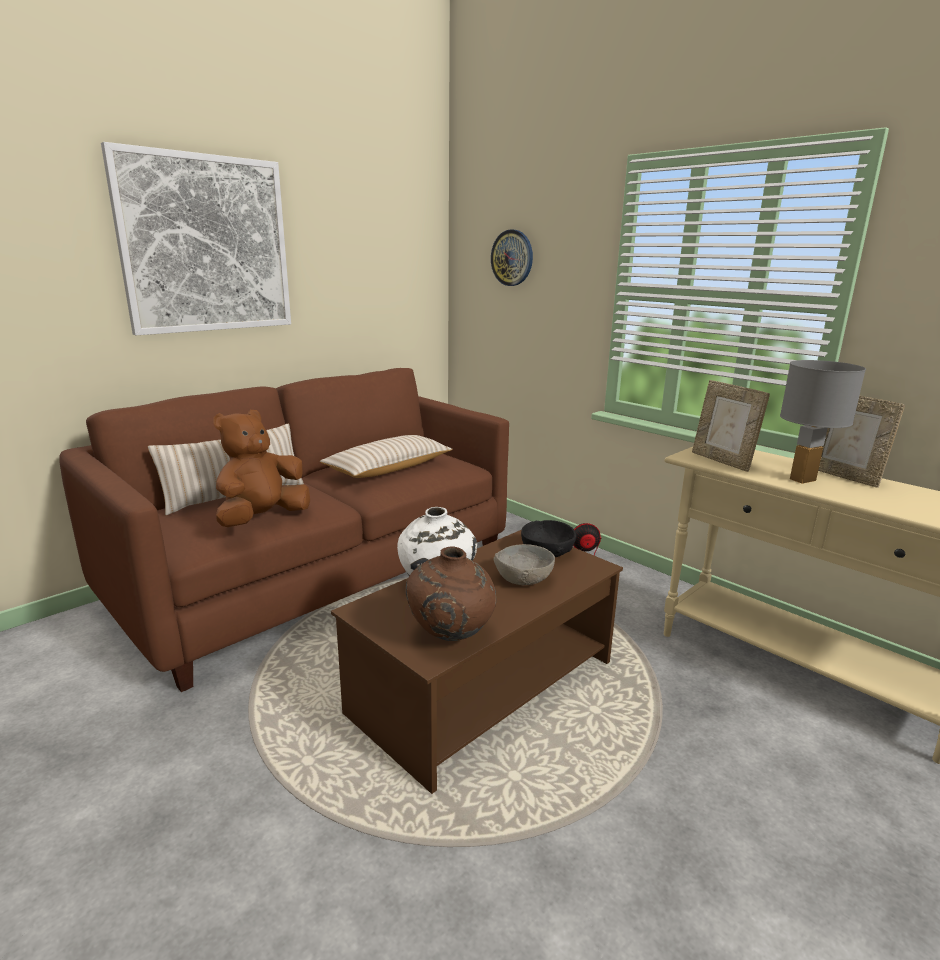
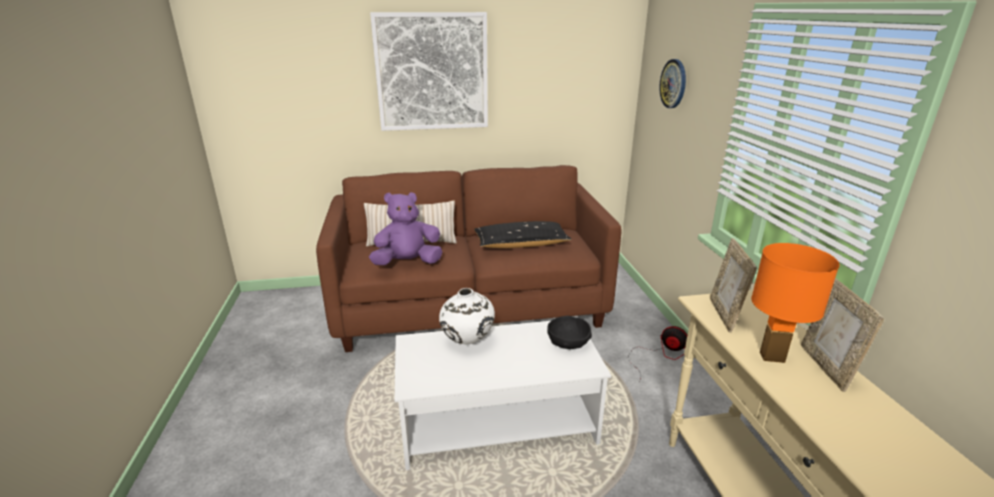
camera: 35 degrees right, 5 degrees up
brown plush toy [213,410,310,527] -> purple plush toy [369,192,442,265]
beige pillow [320,435,452,478] -> black pillow [474,221,572,248]
brown coffee table [331,530,623,794] -> white coffee table [395,321,611,470]
brown vase [406,546,496,641] -> none
grey bowl [493,544,555,585] -> none
grey table lamp [780,360,866,484] -> orange table lamp [751,243,840,363]

